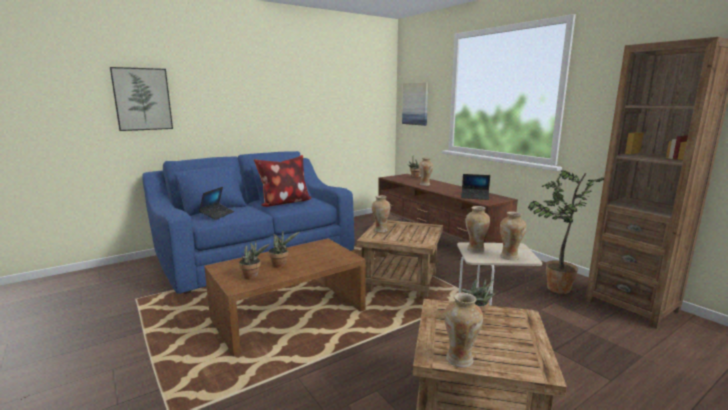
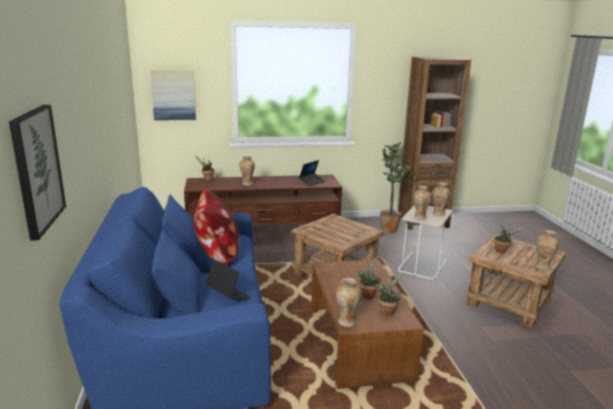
camera: 65 degrees left, 5 degrees up
vase [372,195,390,232] -> vase moved to [336,278,361,327]

